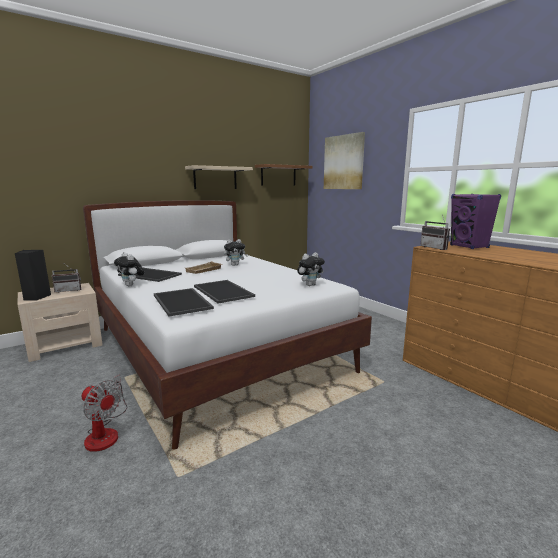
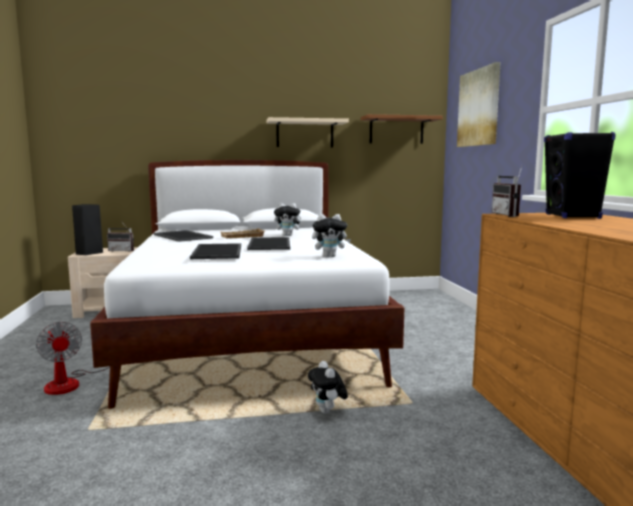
camera: 25 degrees right, 5 degrees down
plush toy [114,252,145,287] -> plush toy moved to [308,361,348,414]
tray [154,288,214,316] -> tray moved to [247,237,290,250]
purple speaker [450,194,501,249] -> black speaker [544,132,616,219]

